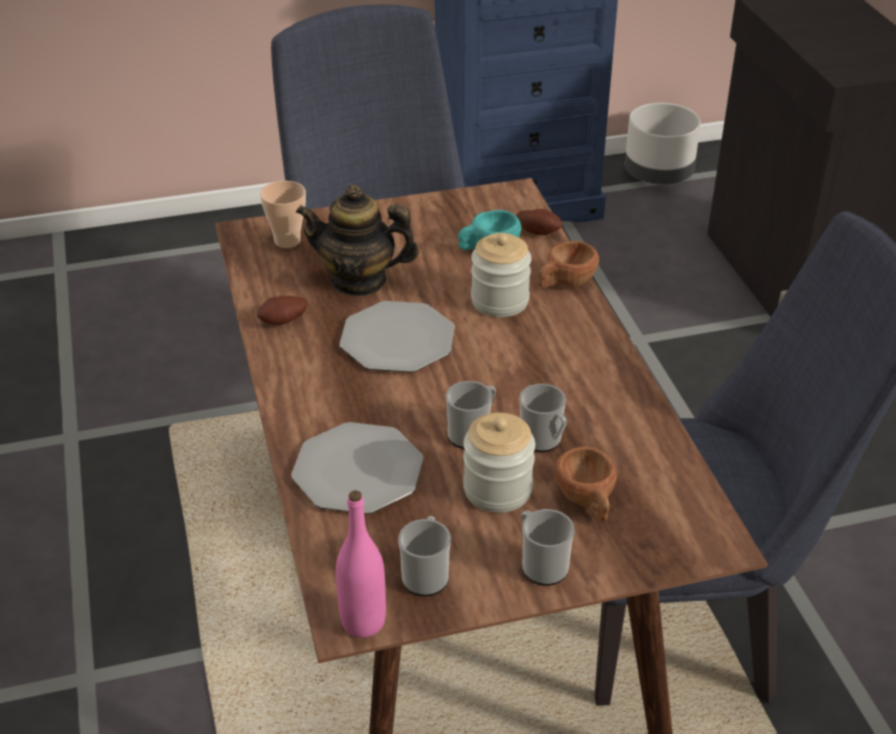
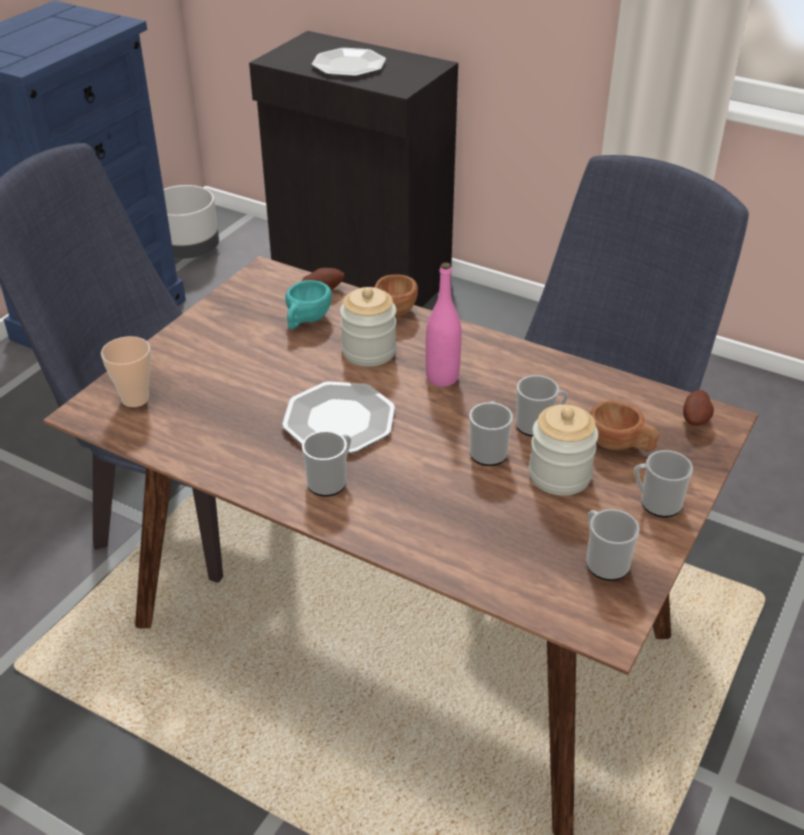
camera: 45 degrees left, 0 degrees up
potato [257,296,308,325] -> potato moved to [683,390,714,426]
plate [291,422,424,514] -> plate moved to [311,48,386,77]
teapot [296,185,419,297] -> none
pink bottle [336,490,386,638] -> pink bottle moved to [426,262,462,387]
none -> mug [302,431,351,497]

